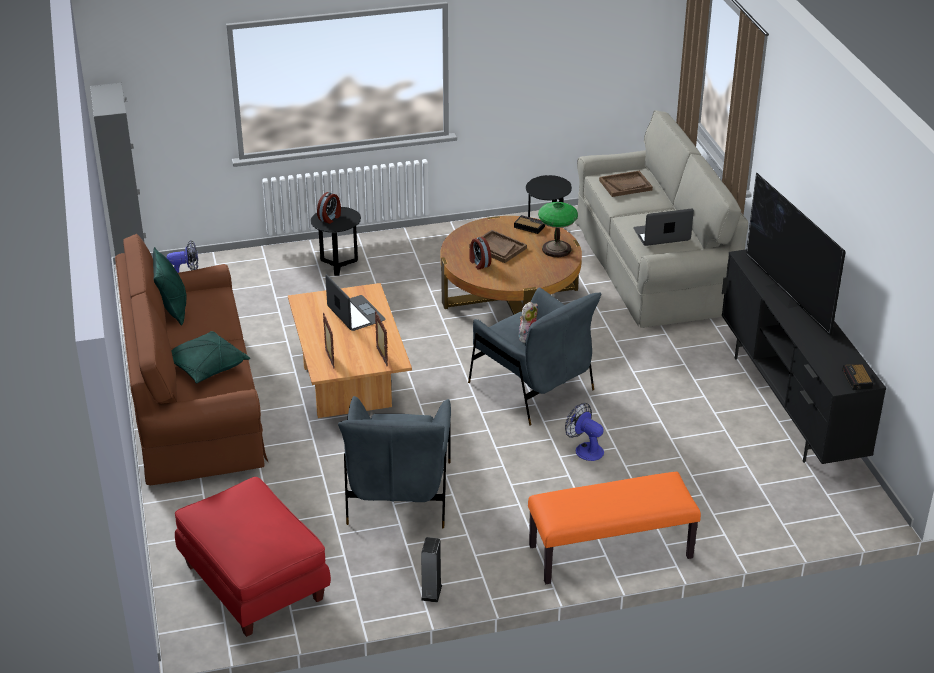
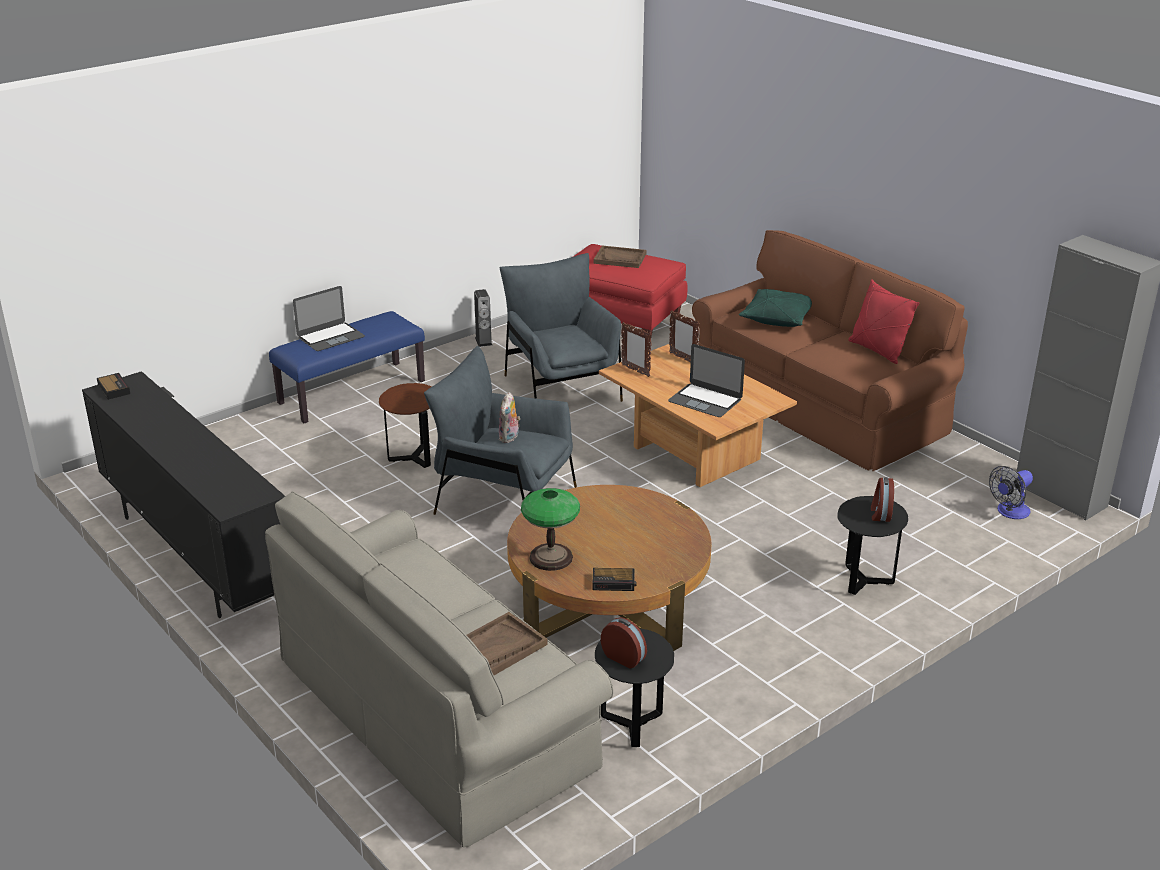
camera: 155 degrees right, 5 degrees down
green pillow [153,247,186,326] -> red pillow [848,279,920,364]
brown tray [469,230,527,263] -> brown tray moved to [593,246,647,268]
alarm clock [469,237,491,270] -> alarm clock moved to [601,617,647,669]
orange bench [528,472,701,584] -> blue bench [269,311,425,423]
fan [565,403,604,461] -> brown side table [379,383,432,468]
laptop [633,209,694,246] -> laptop moved to [293,286,365,351]
television [746,173,846,335] -> none

